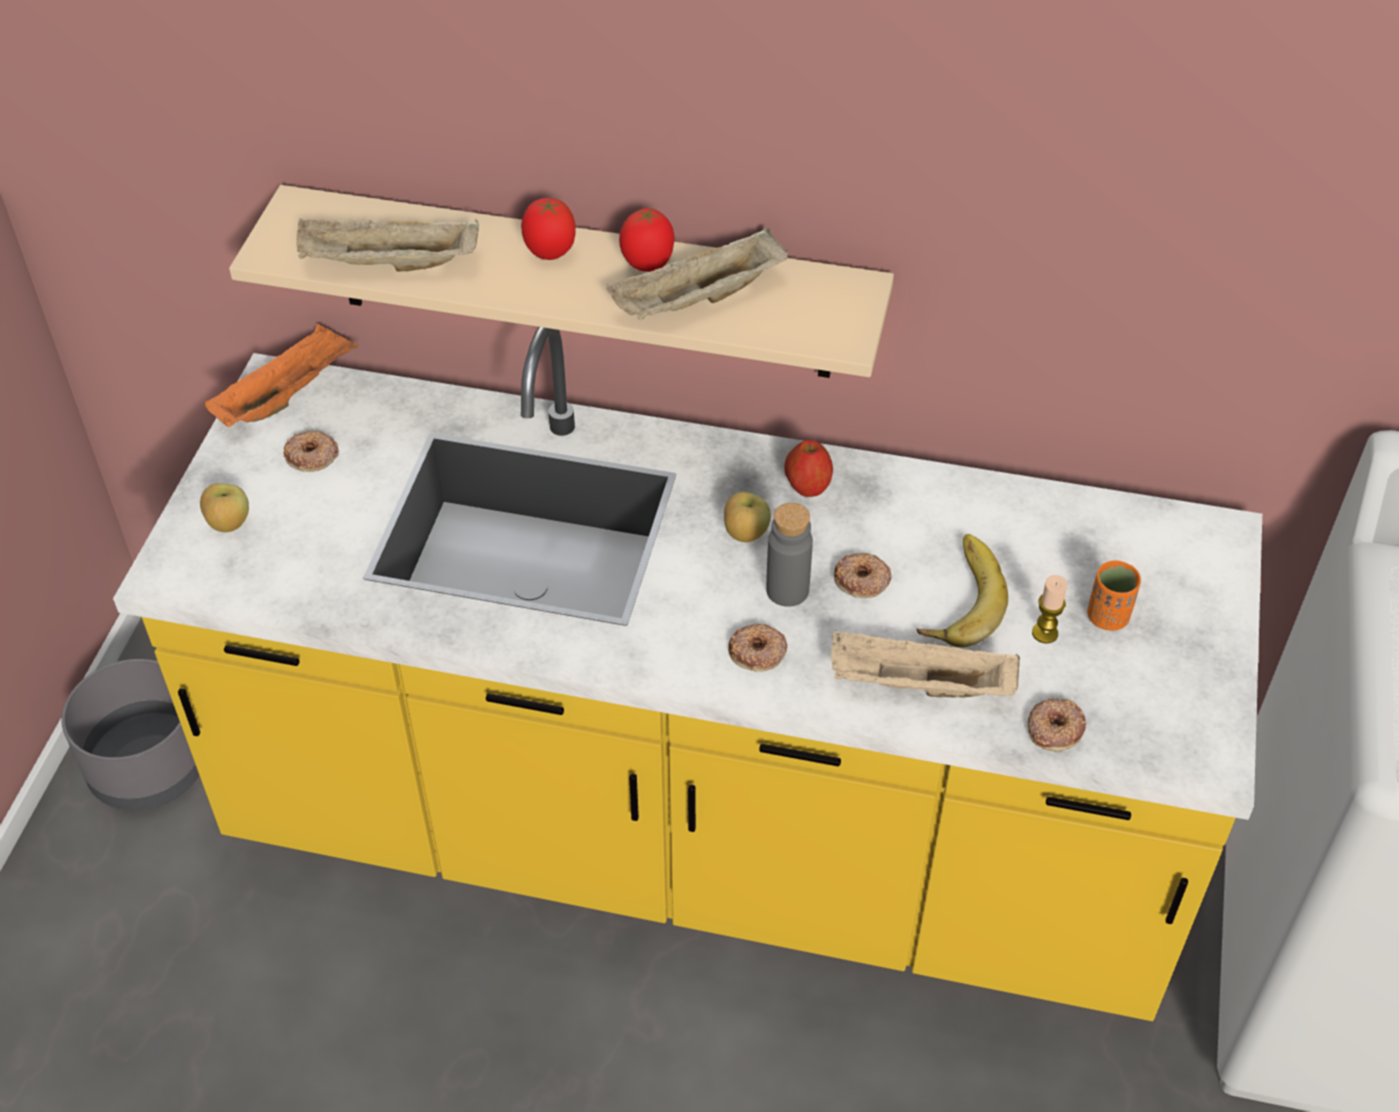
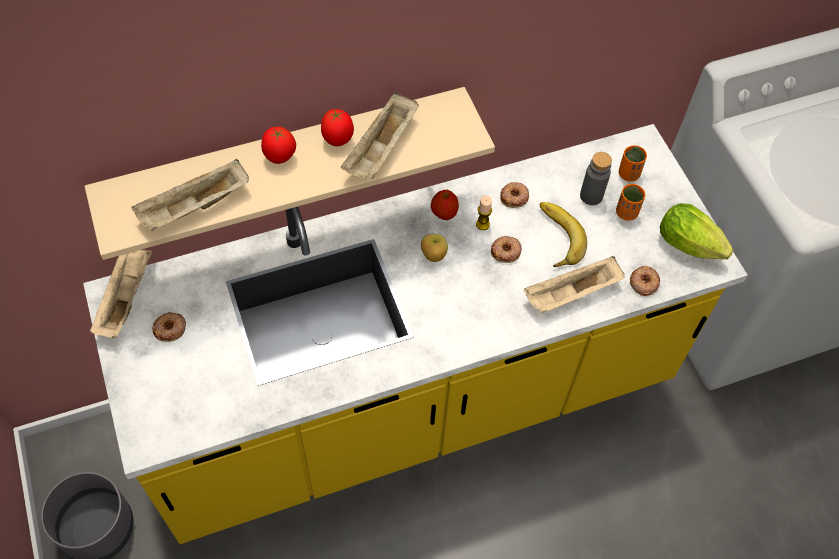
camera: 35 degrees left, 10 degrees up
apple [200,483,249,532] -> none
orange tray [205,324,359,427] -> beige tray [90,250,152,339]
donut [728,624,787,672] -> donut moved to [500,182,529,208]
grey bottle [766,503,813,607] -> grey bottle moved to [580,152,612,205]
candle [1032,575,1067,644] -> candle moved to [476,196,492,230]
none -> orange cup [619,145,647,182]
none -> lettuce [660,203,733,260]

